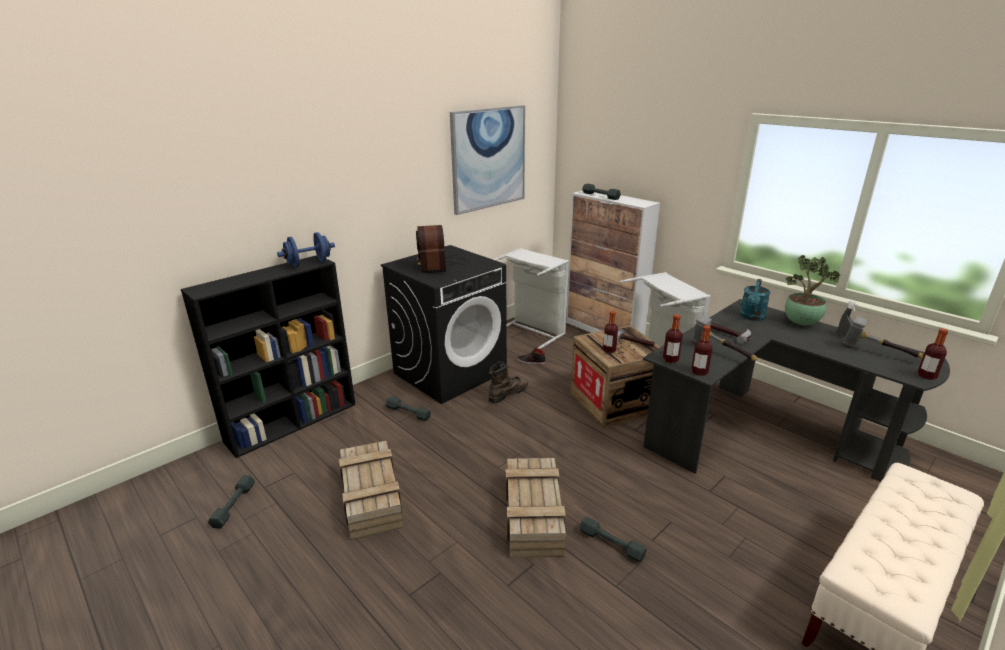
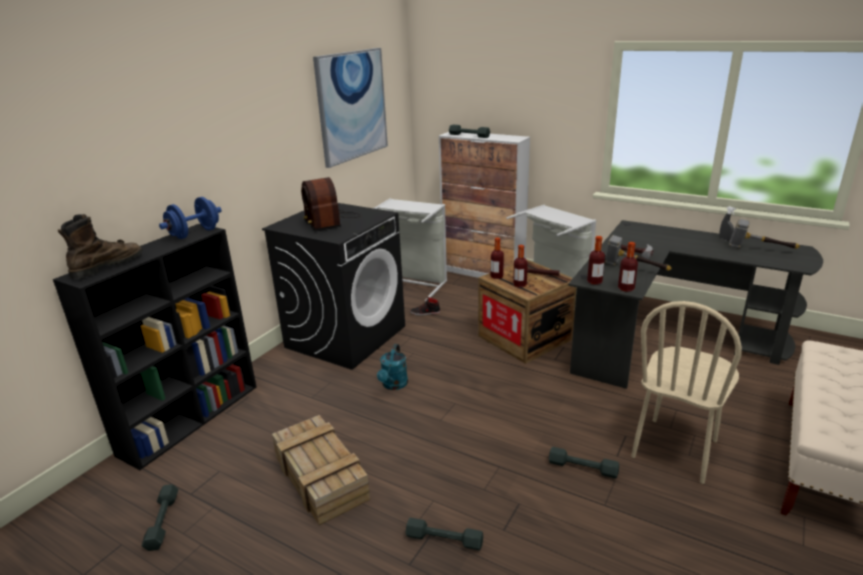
camera: 15 degrees left, 0 degrees up
grey dumbbell [386,396,431,421] -> grey dumbbell moved to [406,518,483,550]
brown boot [488,361,528,403] -> brown boot moved to [58,214,143,279]
crate [506,458,566,558] -> none
turquoise watering can [740,279,771,321] -> turquoise watering can moved to [377,344,408,390]
potted plant [785,255,840,325] -> none
bottle [918,329,948,380] -> bottle moved to [491,238,504,279]
none -> beige chair [631,301,742,484]

